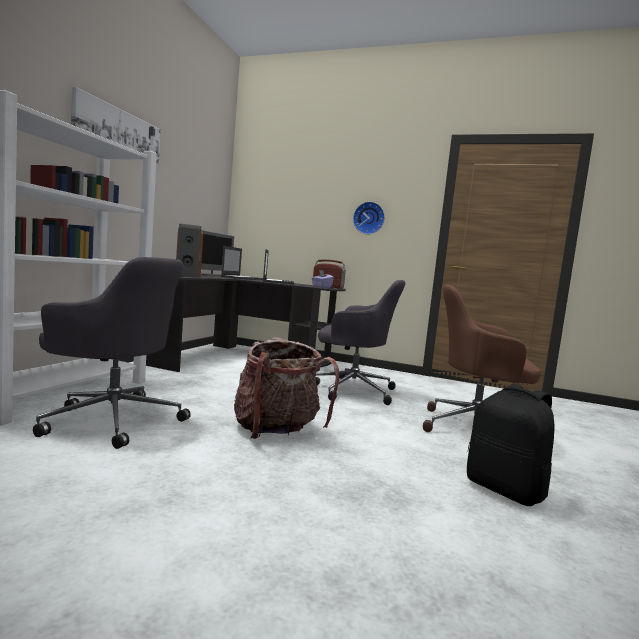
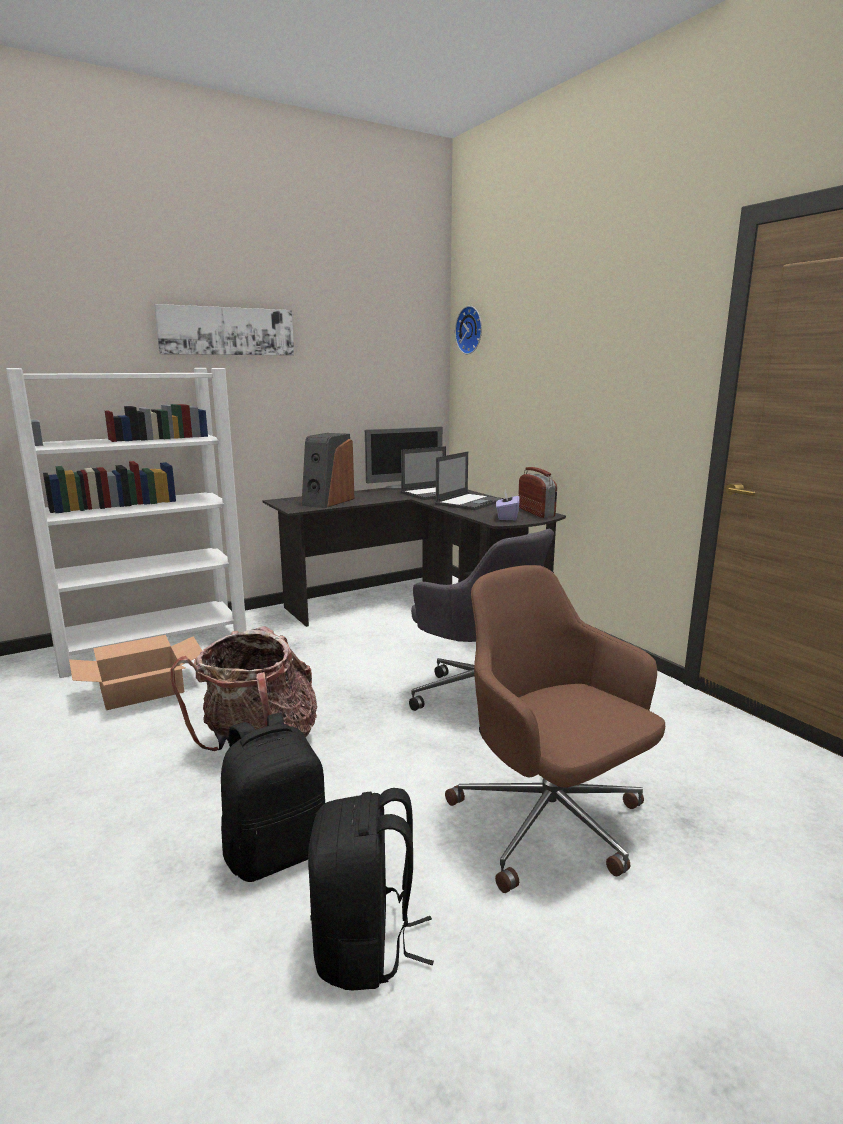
camera: 40 degrees right, 10 degrees up
grey office chair [33,257,191,449] -> cardboard box [69,635,203,710]
wall clock [353,202,385,235] -> wall clock moved to [455,306,482,354]
none -> black backpack [221,713,325,882]

